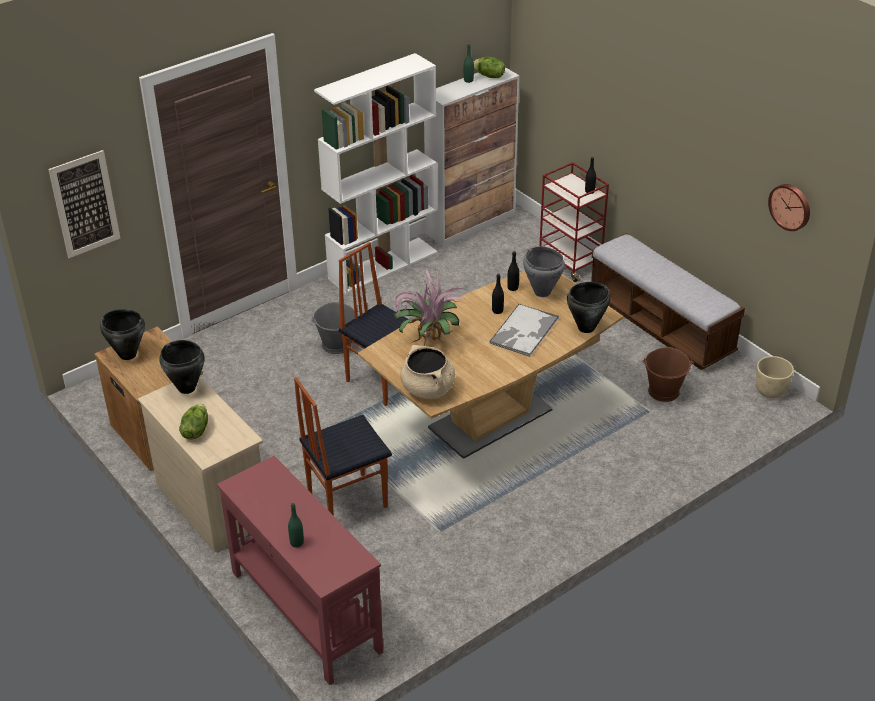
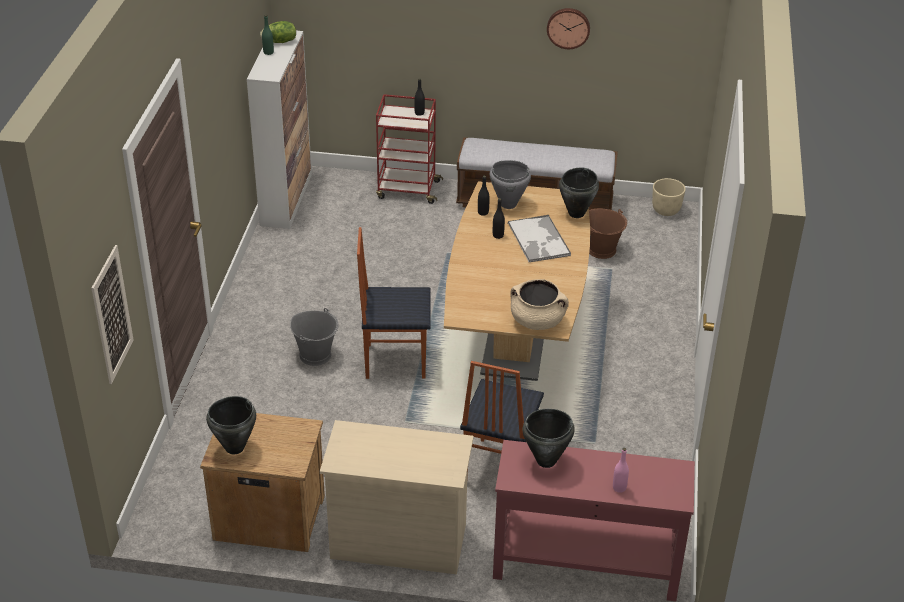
camera: 45 degrees left, 0 degrees up
black cooking pot [159,340,205,394] -> black cooking pot moved to [522,409,575,468]
lettuce [179,404,208,440] -> none
green bottle [288,503,304,547] -> pink bottle [613,448,629,493]
white bookcase [314,53,438,294] -> none
potted plant [391,269,464,346] -> none
wall clock [768,184,810,231] -> wall clock moved to [547,8,590,49]

